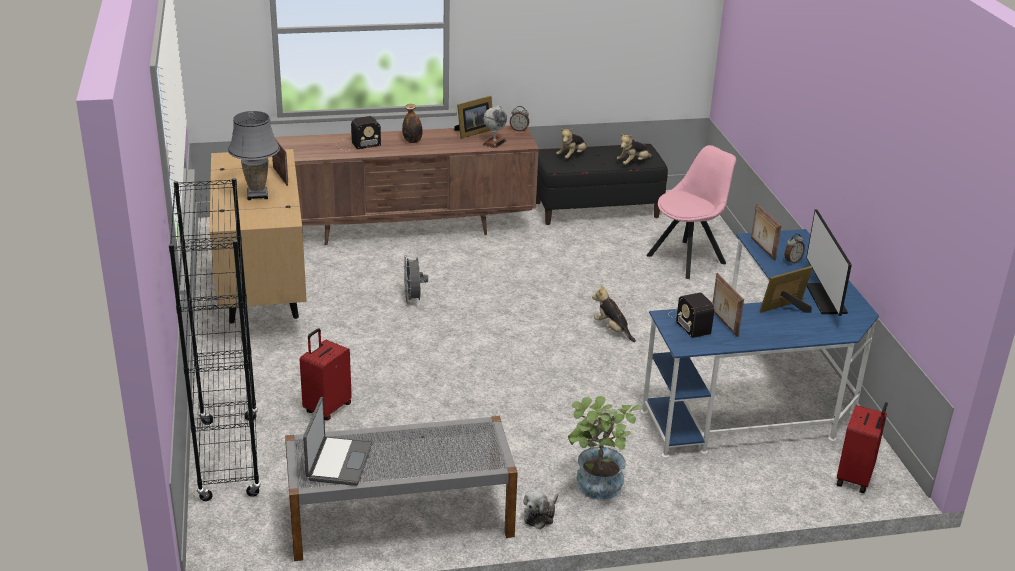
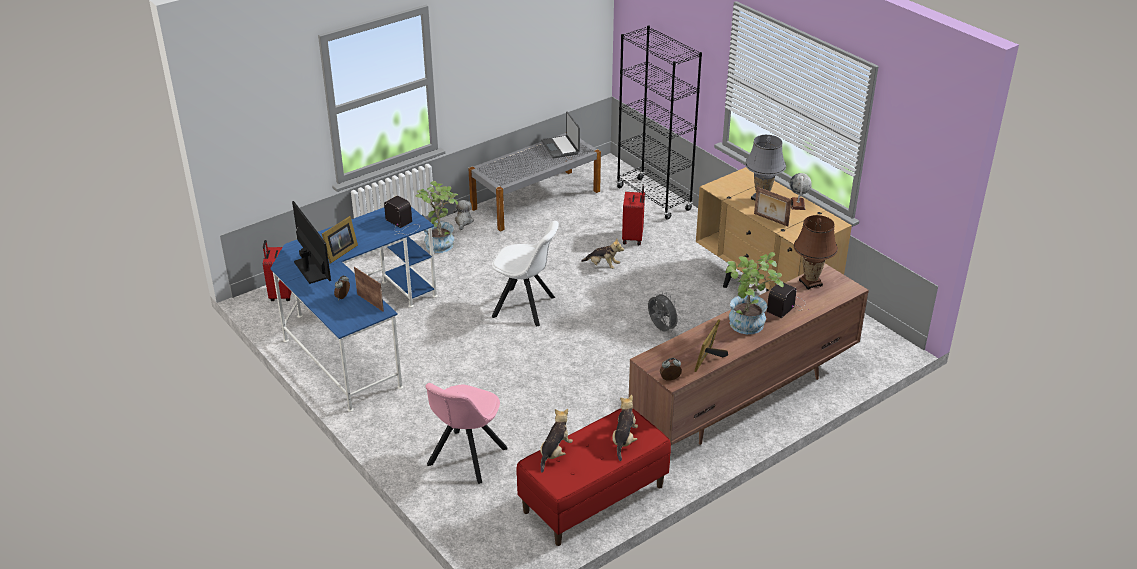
camera: 155 degrees right, 5 degrees up
bottle [402,104,423,143] -> potted plant [725,252,784,334]
globe [483,105,507,148] -> globe moved to [790,173,812,210]
black bench [536,144,668,225] -> red bench [516,408,671,546]
plush toy [592,285,636,342] -> plush toy moved to [581,239,624,269]
picture frame [712,273,744,337] -> none
none -> white chair [492,221,559,327]
none -> brown table lamp [794,215,838,290]

